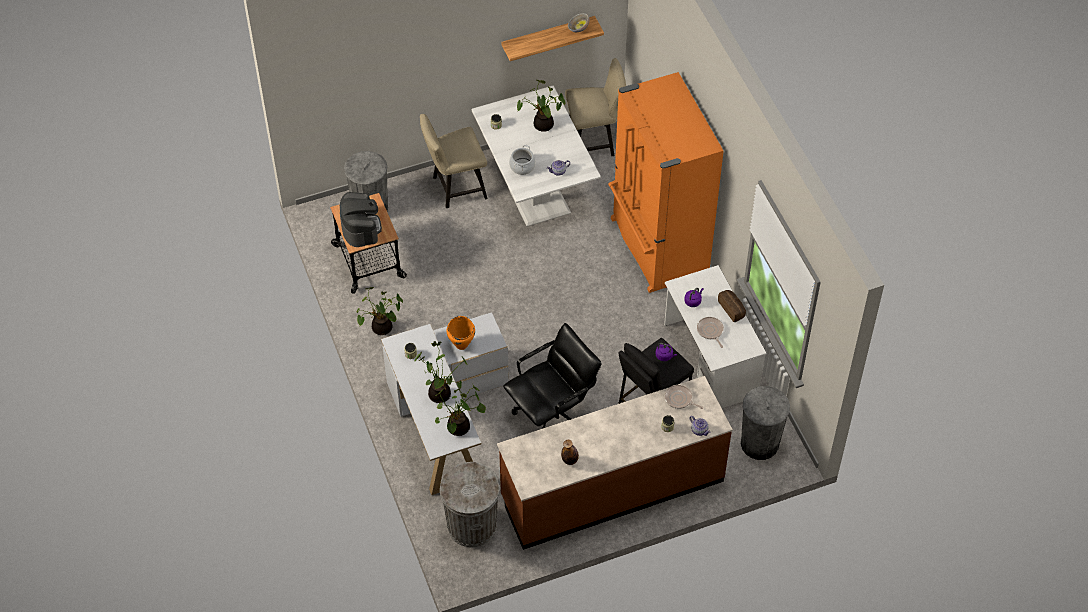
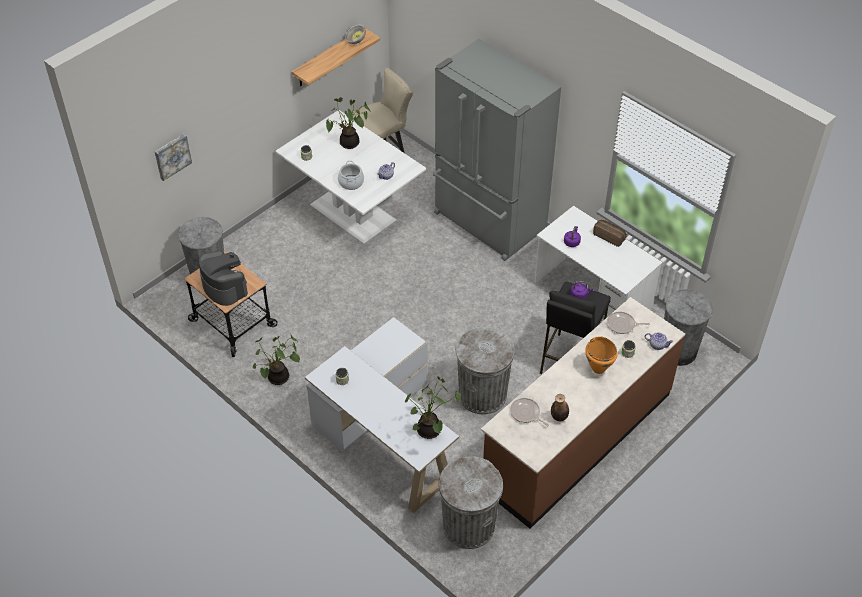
camera: 25 degrees left, 5 degrees down
potted plant [414,341,468,403] -> none
beige chair [420,114,488,208] -> none
orange cooking pot [446,316,475,350] -> orange cooking pot moved to [585,336,618,374]
black office chair [503,323,602,429] -> grey trash can [455,327,515,414]
orange fridge [608,72,724,293] -> grey fridge [433,39,561,261]
frying pan [697,317,724,348] -> frying pan moved to [510,398,549,426]
none -> picture [155,134,192,181]

